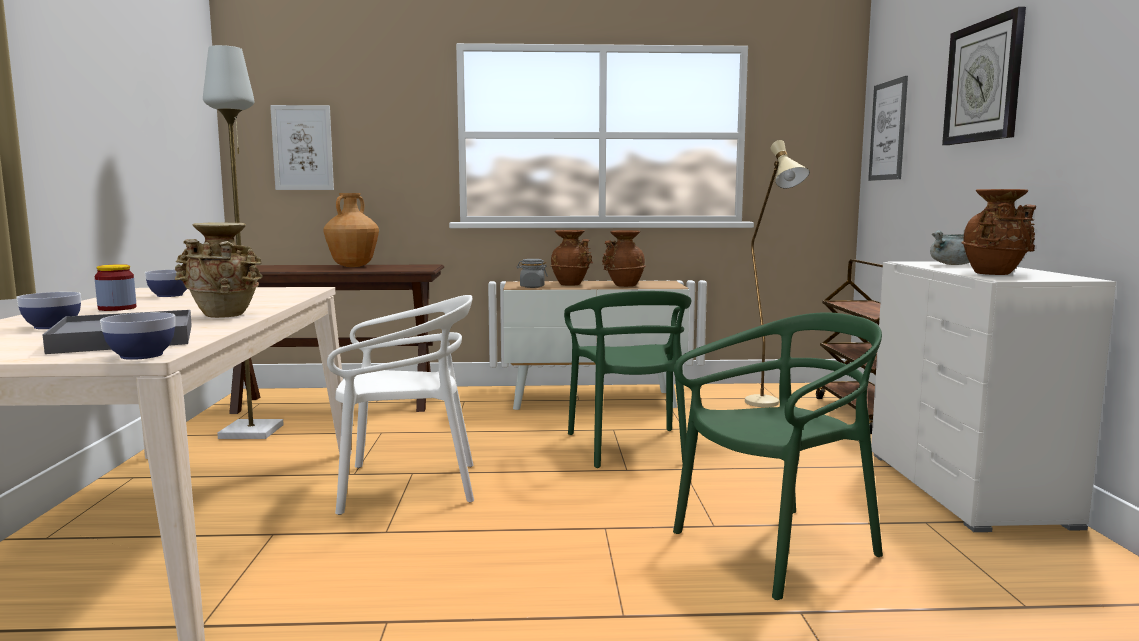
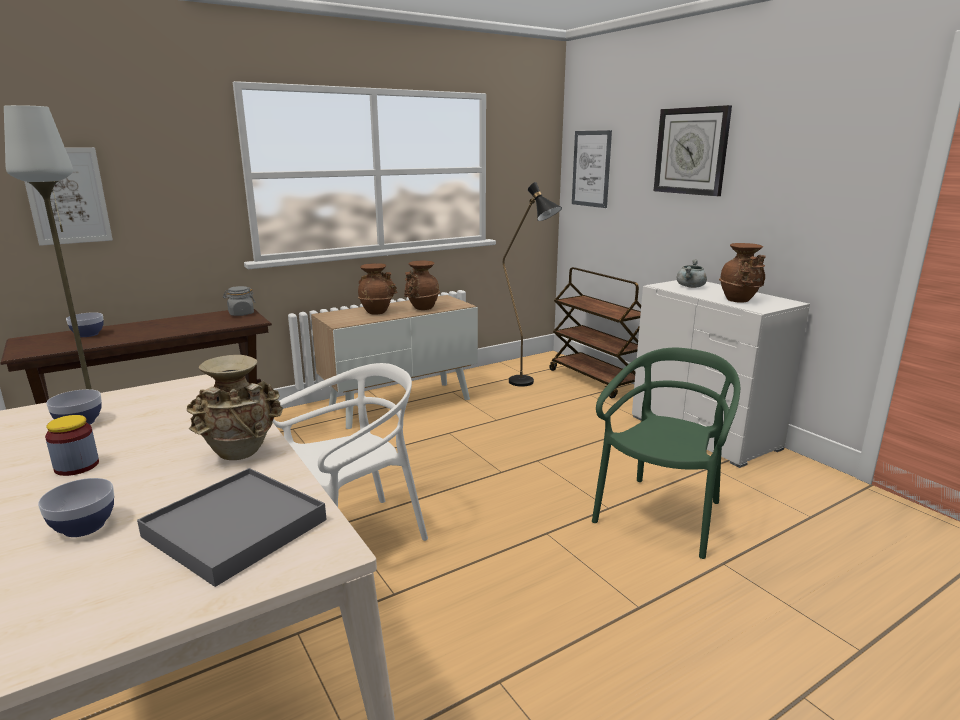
camera: 30 degrees left, 10 degrees up
bowl [100,312,175,360] -> bowl moved to [66,312,104,337]
brown vase [323,193,379,267] -> none
grey jar [517,259,548,288] -> grey jar moved to [223,286,256,316]
green chair [564,291,692,468] -> none
beige floor lamp [745,140,810,407] -> black floor lamp [503,182,562,387]

